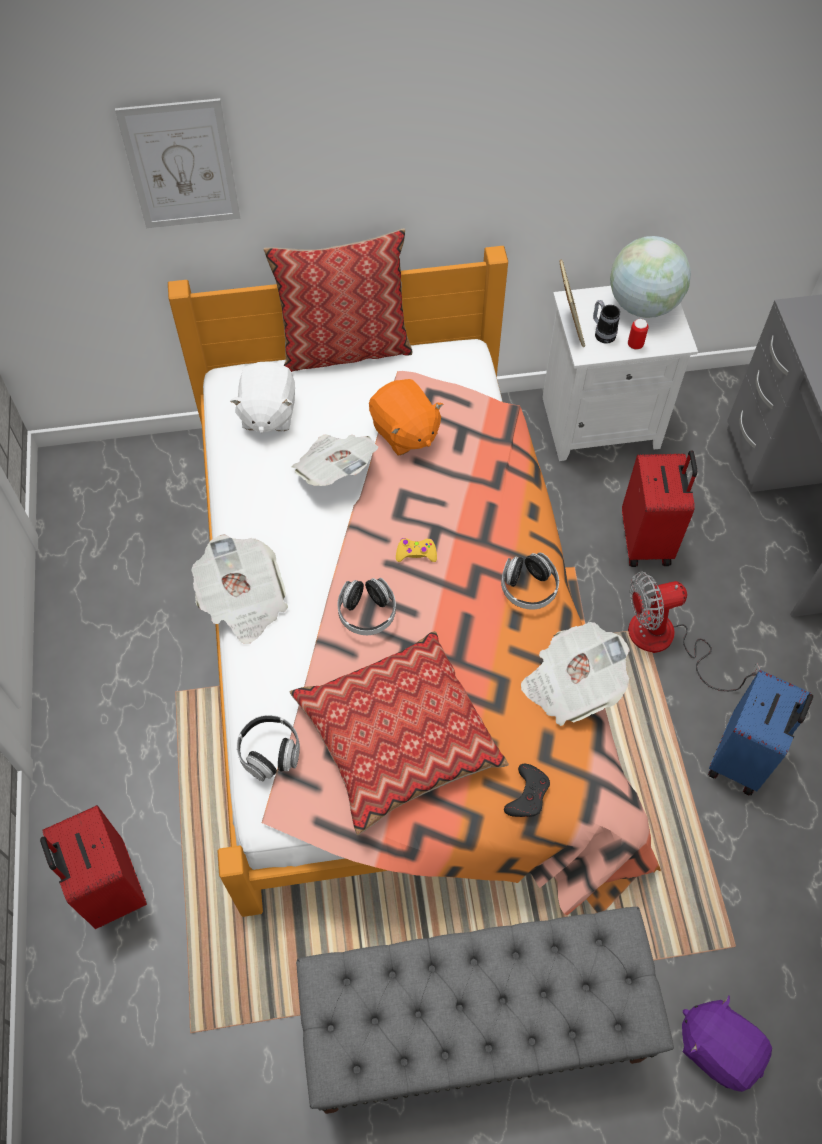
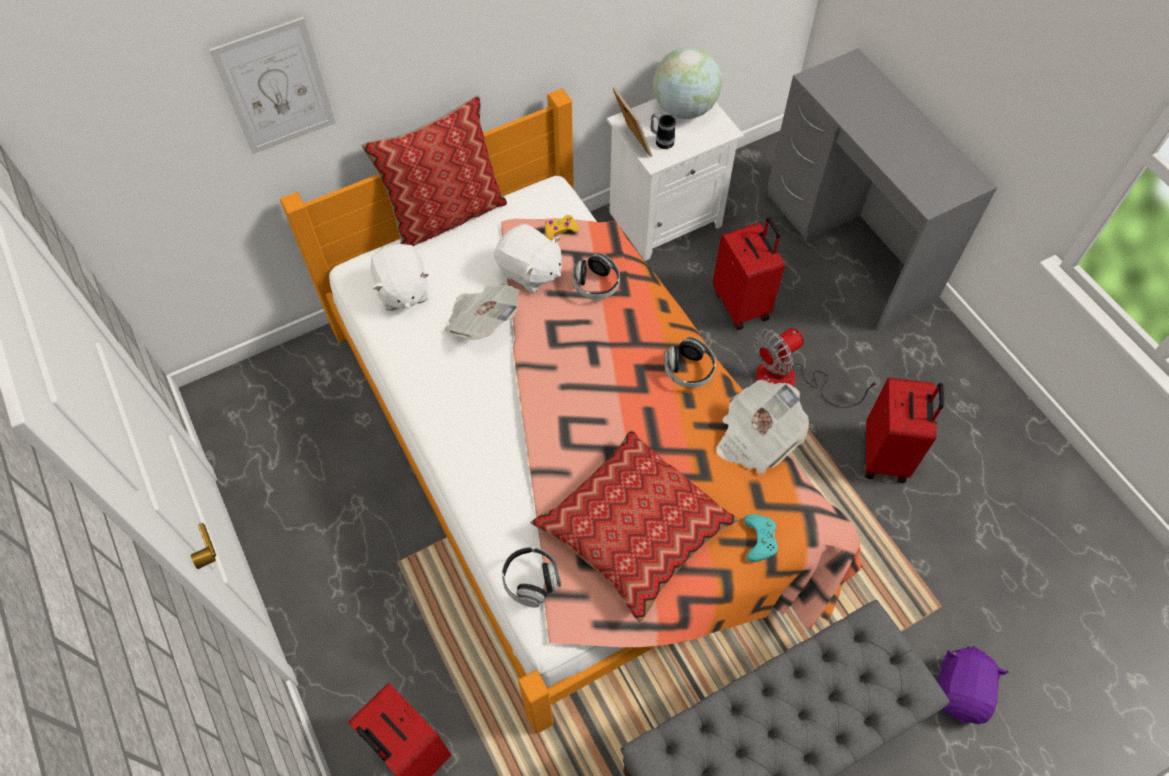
camera: 20 degrees left, 0 degrees up
newspaper [192,534,288,644] -> none
headphones [338,578,396,635] -> headphones moved to [573,253,620,300]
orange plush toy [369,379,443,455] -> white plush toy [494,224,562,293]
yellow game controller [396,538,437,562] -> yellow game controller moved to [545,215,579,240]
black game controller [504,764,550,817] -> turquoise game controller [744,514,778,562]
can [628,319,648,350] -> none
purple plush toy [682,995,772,1092] -> purple plush toy turned 90 degrees clockwise [938,646,1009,724]
blue suitcase [708,670,813,795] -> red suitcase [866,377,944,483]

